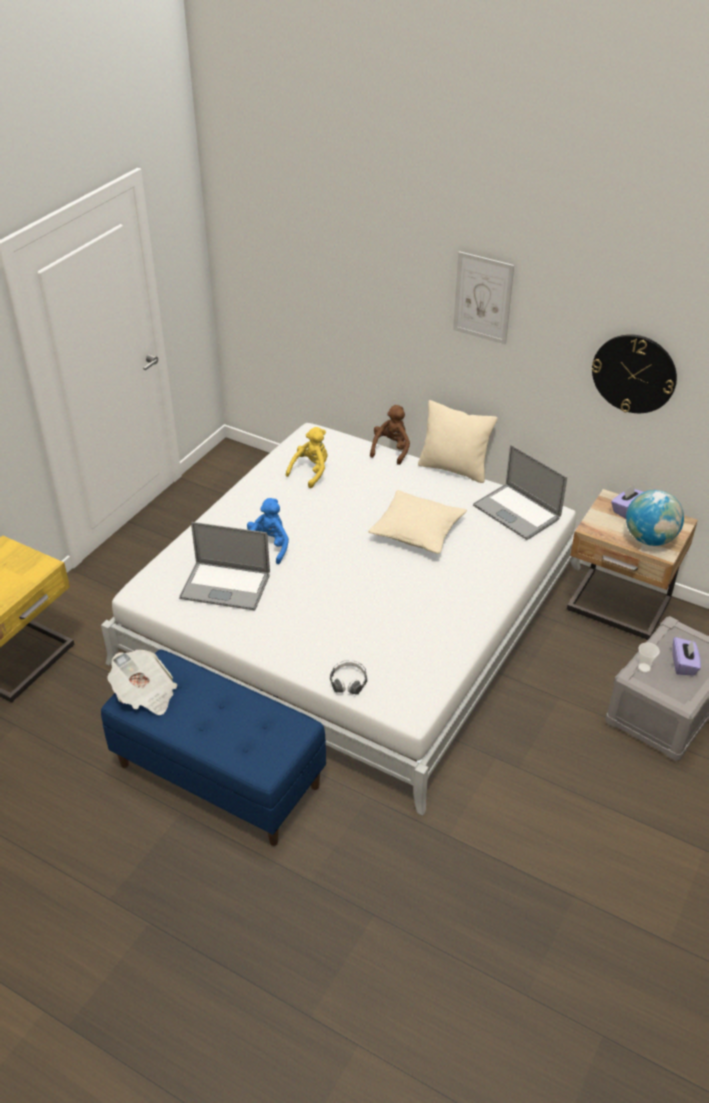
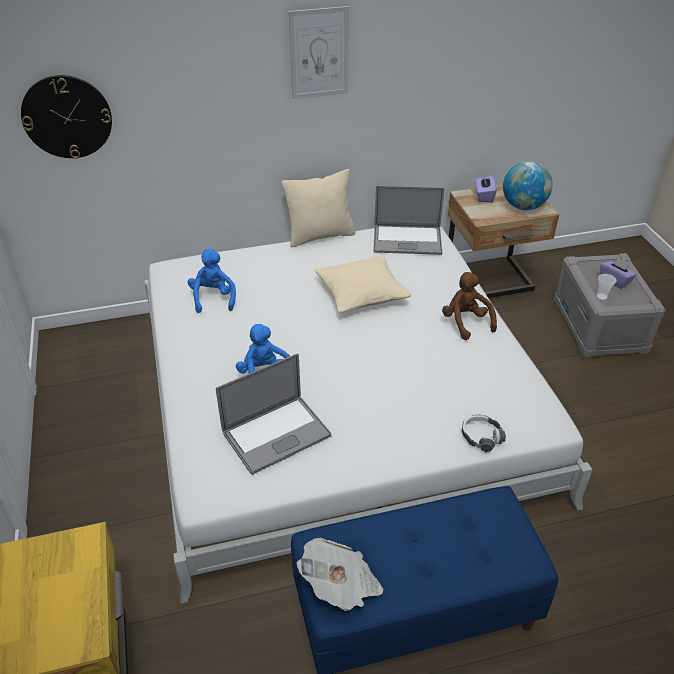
camera: 45 degrees left, 0 degrees up
yellow plush toy [286,427,328,488] -> blue plush toy [188,249,236,313]
brown plush toy [370,405,410,465] -> brown plush toy moved to [442,272,497,340]
wall clock [592,334,677,413] -> wall clock moved to [21,75,112,159]

